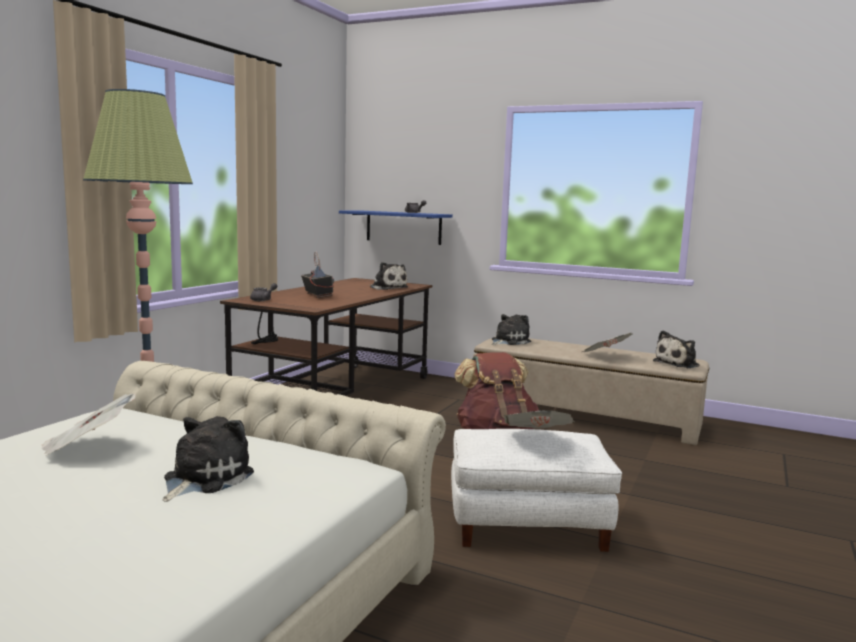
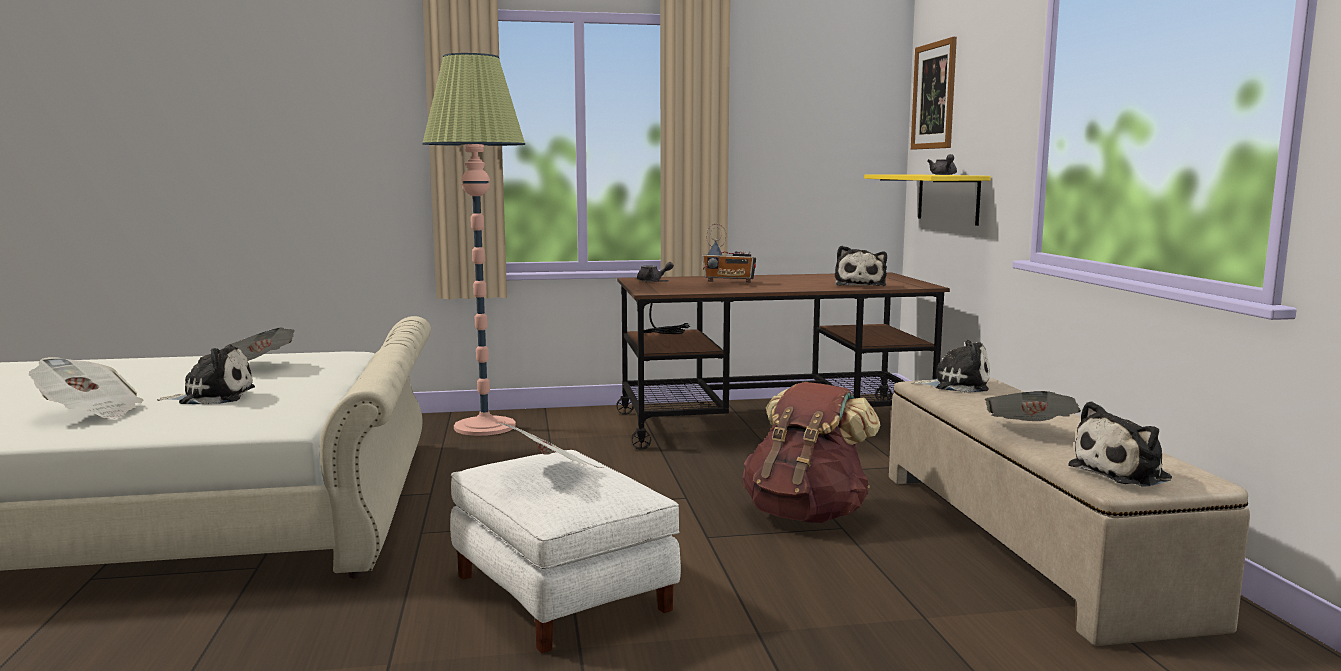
camera: 55 degrees right, 0 degrees up
radio [301,252,334,298] -> radio turned 75 degrees clockwise [702,224,756,283]
blue shelf [339,210,453,245] -> yellow shelf [864,174,991,226]
plush toy [653,330,699,368] -> plush toy turned 45 degrees counterclockwise [1068,401,1172,487]
none -> newspaper [29,357,144,419]
none -> picture [911,37,957,150]

